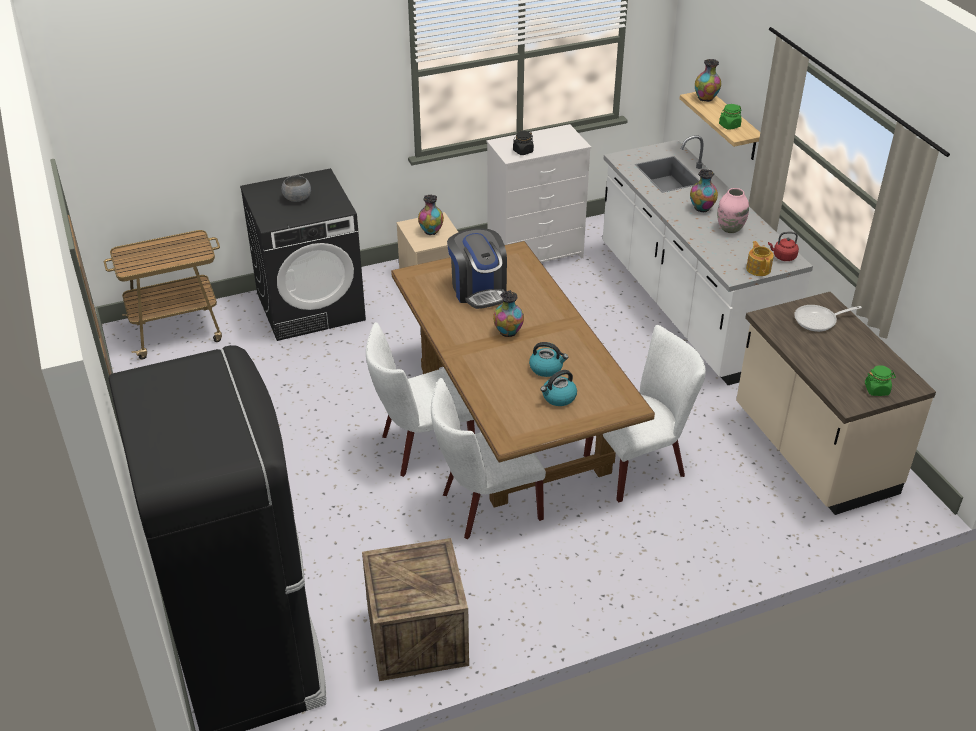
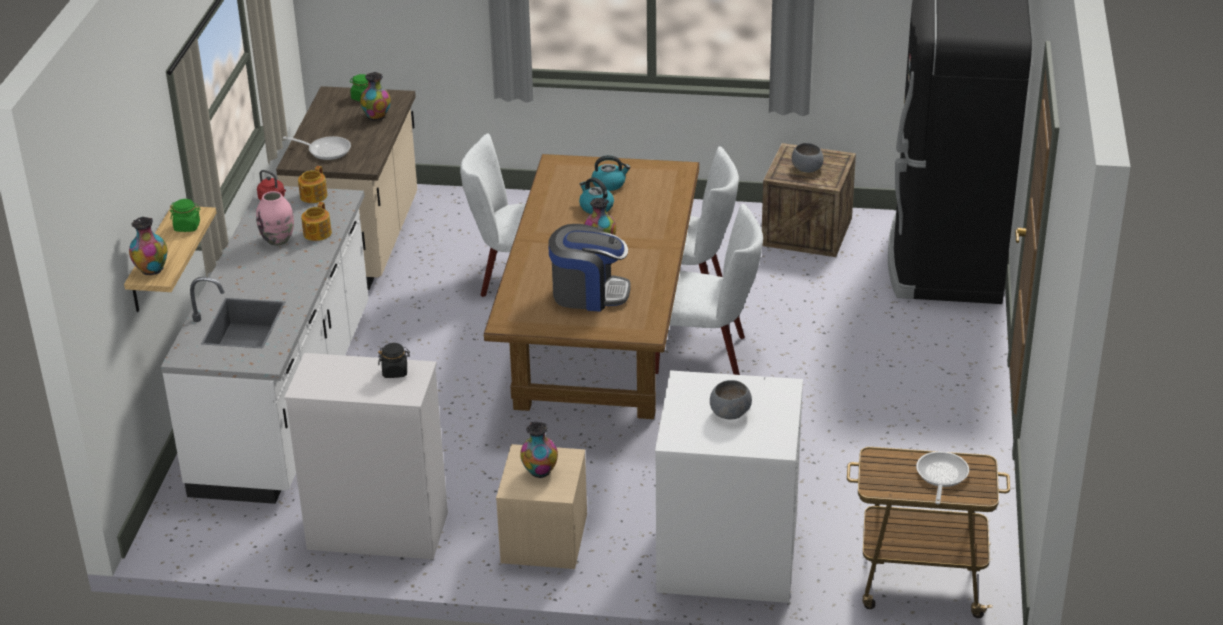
camera: 150 degrees left, 5 degrees down
black washing machine [240,168,366,341] -> white washing machine [655,370,803,603]
coffee machine [447,229,507,309] -> coffee machine turned 90 degrees clockwise [548,224,631,312]
vase [690,169,718,213] -> vase moved to [360,72,391,121]
none -> teapot [301,202,332,241]
none -> grey bowl [792,143,824,173]
none -> frying pan [916,451,969,504]

